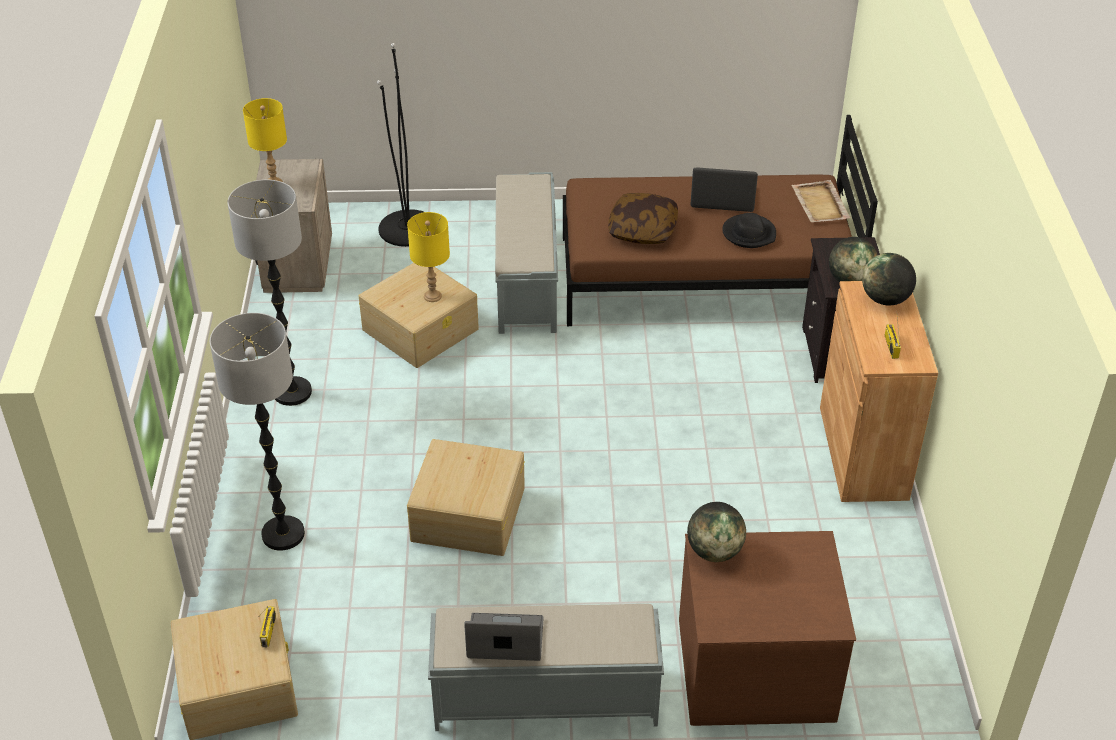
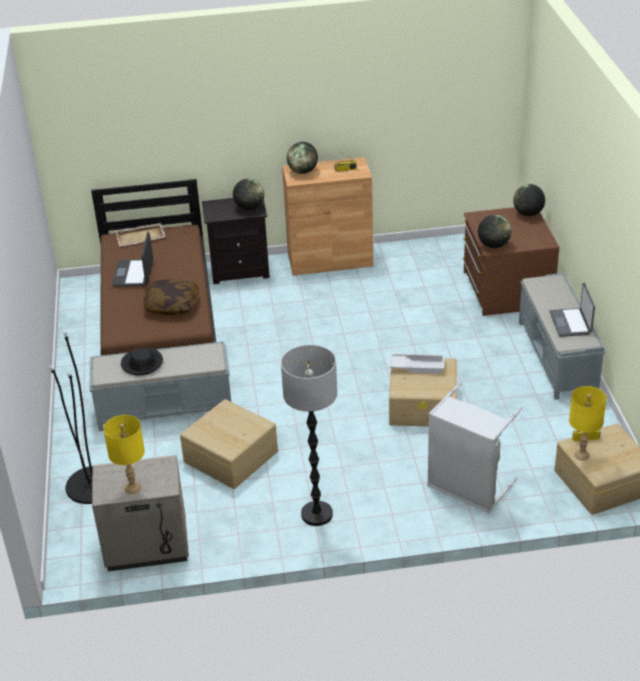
camera: 95 degrees left, 5 degrees down
floor lamp [210,313,305,551] -> grey laundry basket [427,382,523,513]
yellow table lamp [407,212,450,302] -> yellow table lamp moved to [569,386,607,460]
black hat [722,213,776,248] -> black hat moved to [121,348,163,376]
none -> white tray [389,353,444,374]
none -> globe [513,184,545,216]

